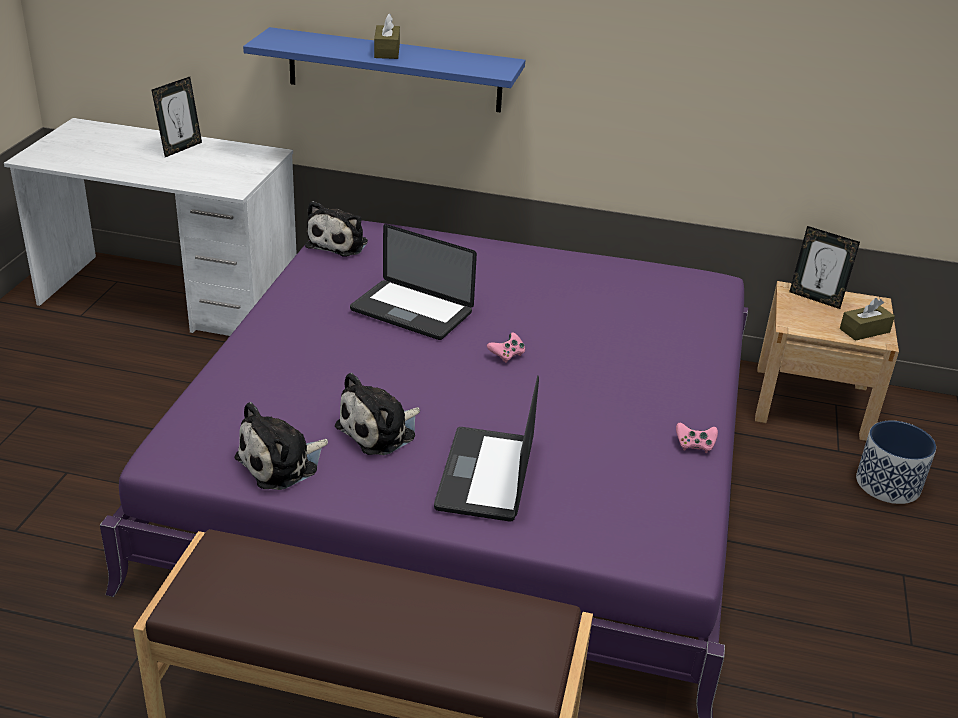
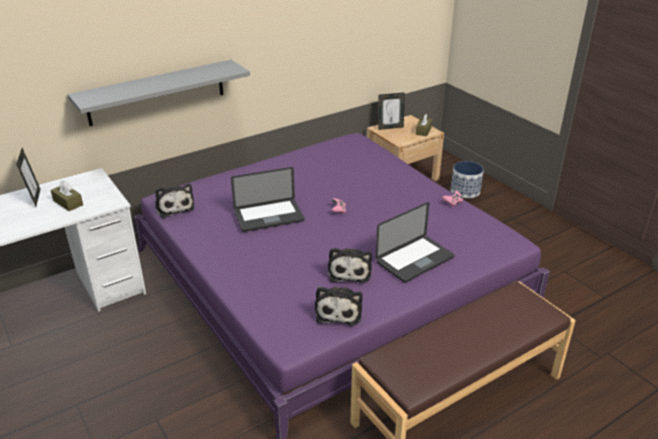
camera: 45 degrees left, 0 degrees up
blue shelf [243,27,525,113] -> grey shelf [67,60,250,126]
brown tissue box [374,13,400,59] -> brown tissue box moved to [51,180,83,211]
laptop [434,375,539,522] -> laptop turned 90 degrees counterclockwise [376,202,455,283]

